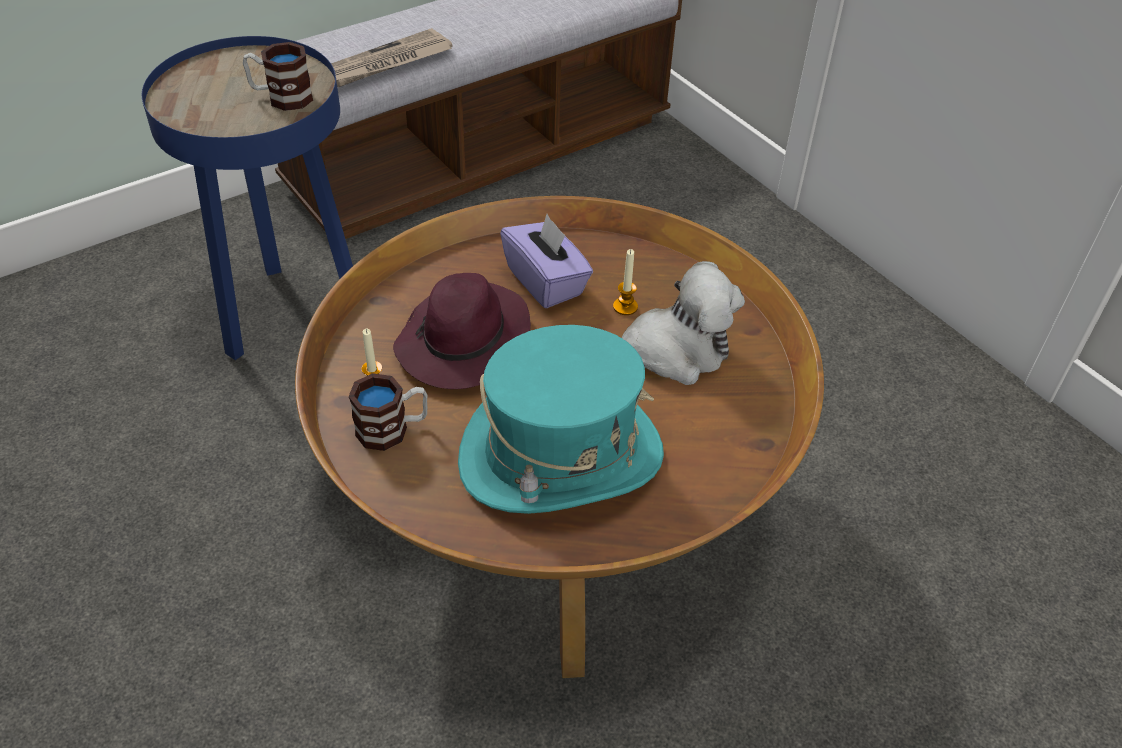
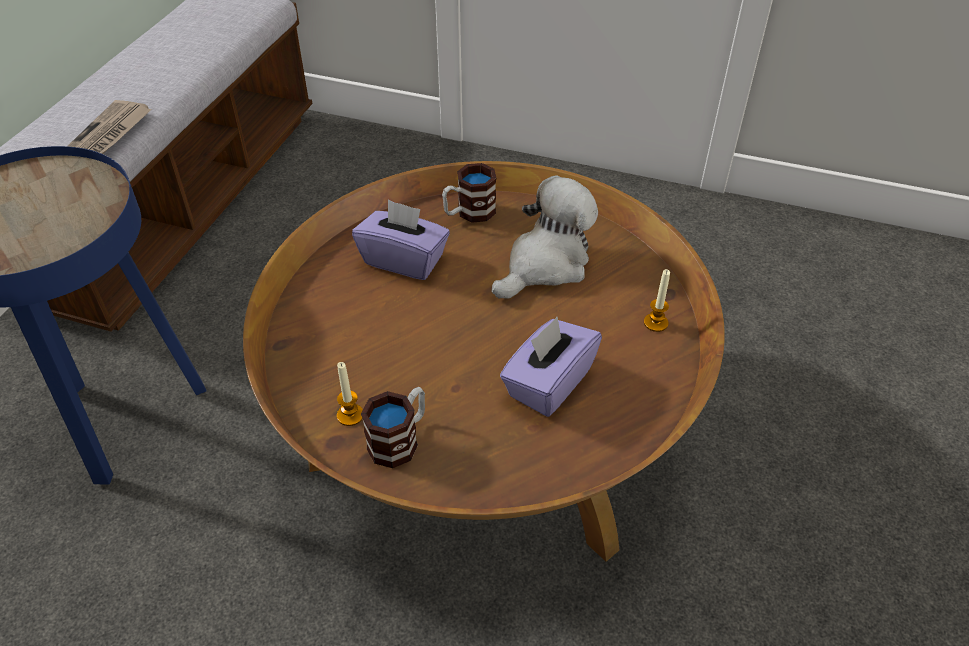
camera: 35 degrees left, 0 degrees up
mug [243,42,313,111] -> mug moved to [442,163,496,223]
purple hat [393,273,531,389] -> none
turquoise hat [458,325,664,514] -> purple tissue box [500,316,602,417]
candle [613,249,638,315] -> candle moved to [644,269,670,332]

